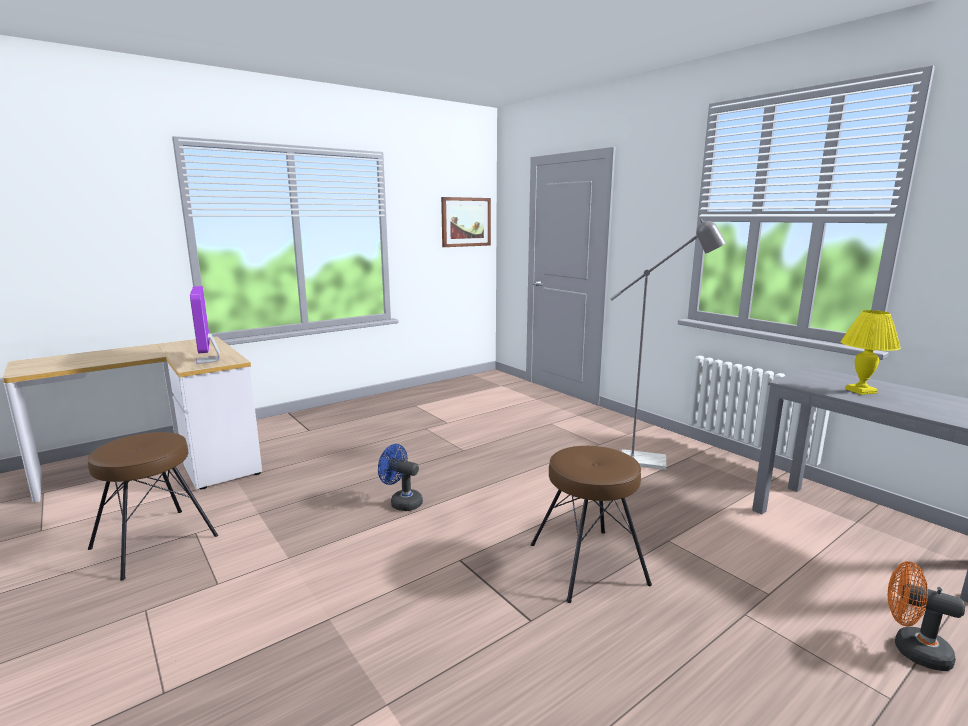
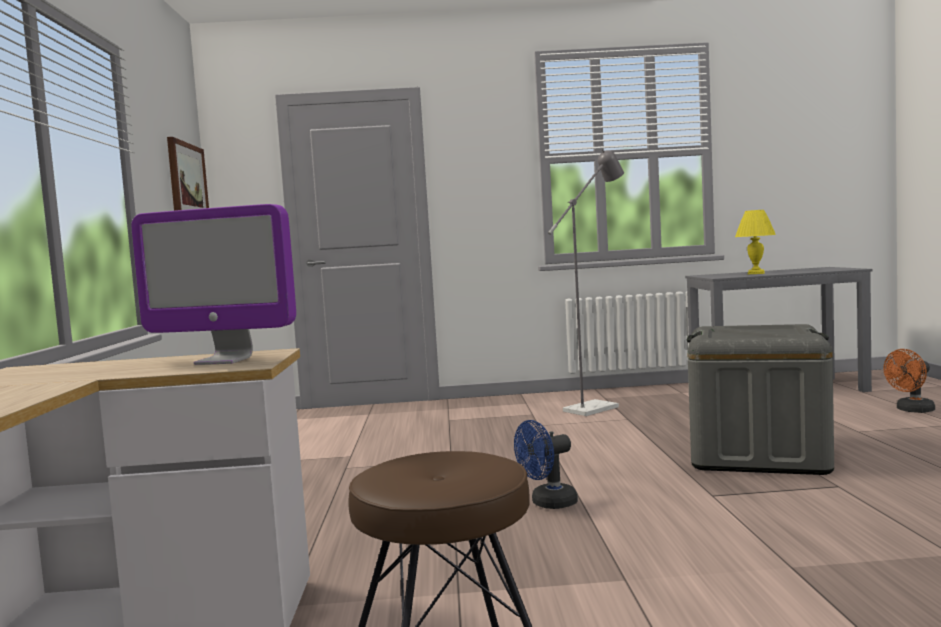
camera: 55 degrees left, 10 degrees down
brown stool [531,446,652,603] -> grey storage box [687,324,834,475]

